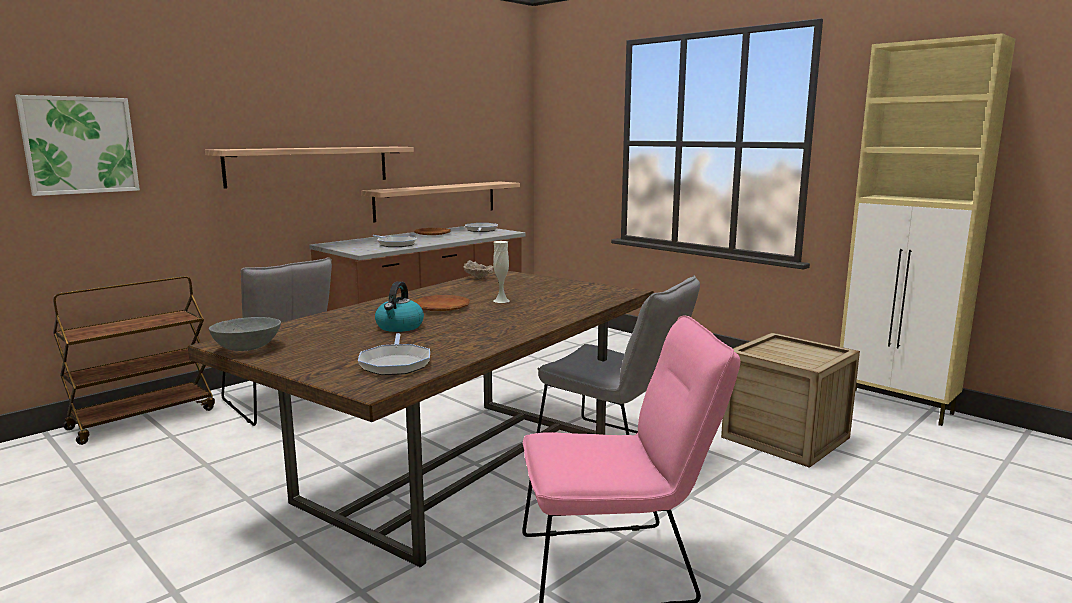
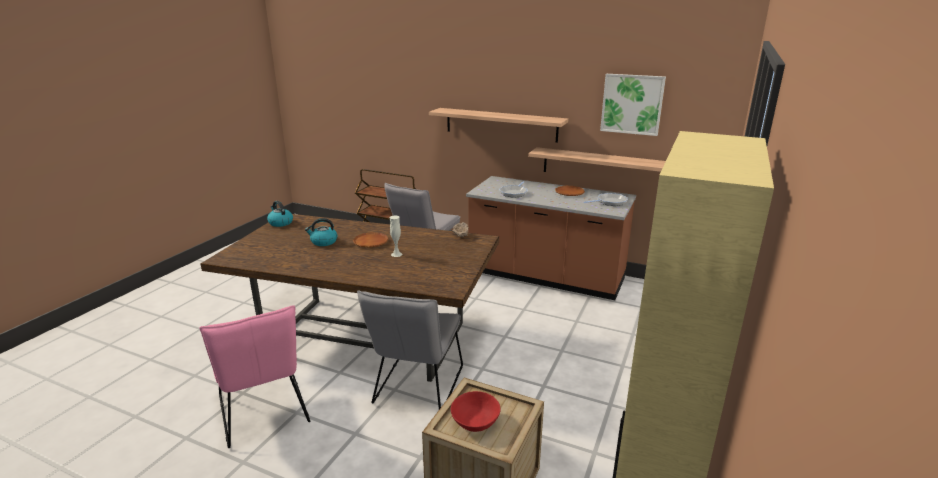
camera: 70 degrees right, 10 degrees up
picture [15,95,140,196] -> picture moved to [600,74,666,136]
grey bowl [209,317,281,351] -> kettle [267,201,293,227]
frying pan [358,333,430,375] -> none
none -> red bowl [451,391,501,432]

